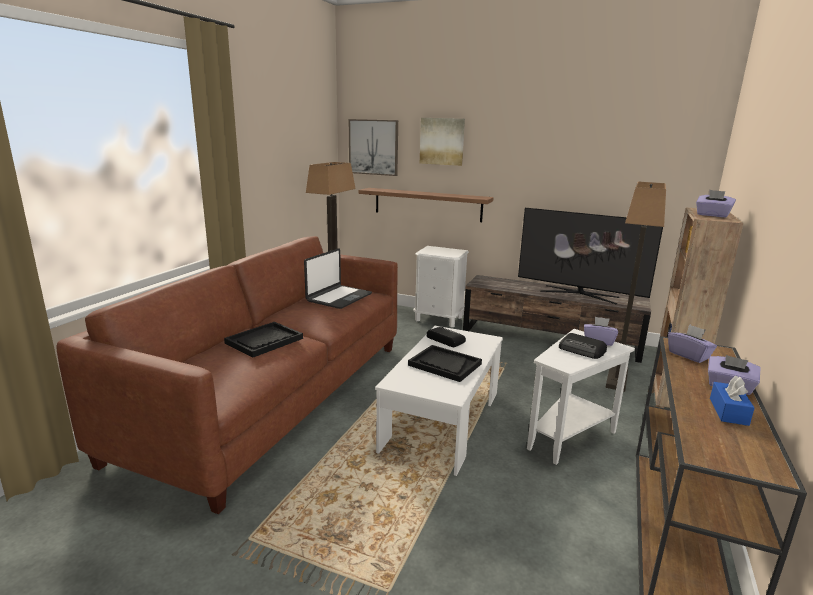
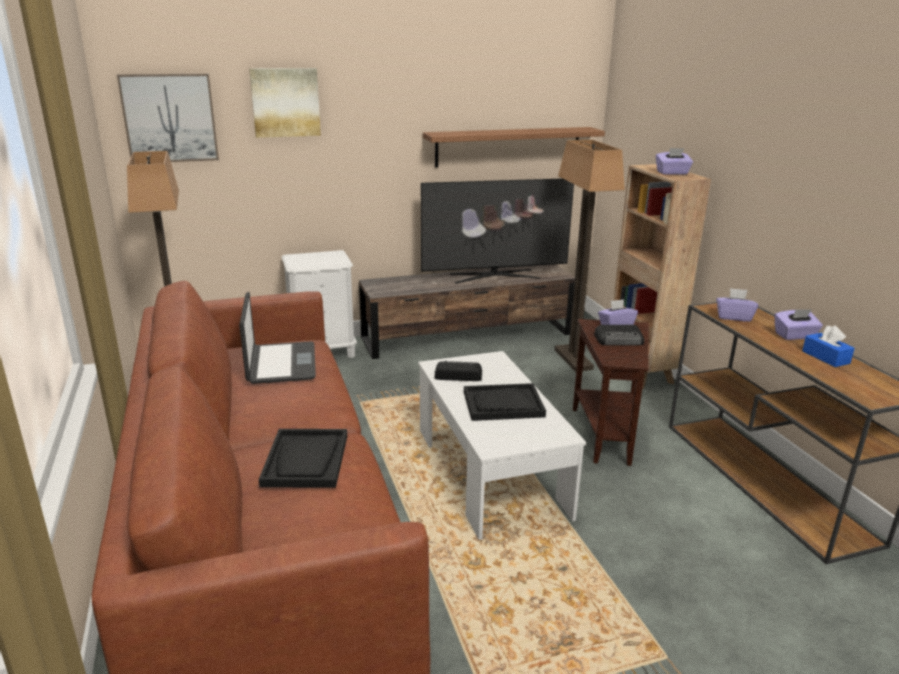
camera: 40 degrees left, 5 degrees up
shelf [358,188,494,222] -> shelf moved to [423,127,605,168]
white side table [527,329,635,465] -> brown side table [573,319,649,466]

